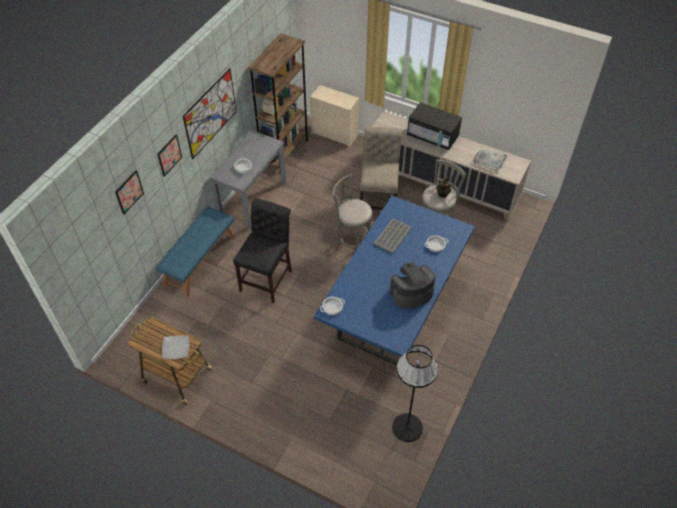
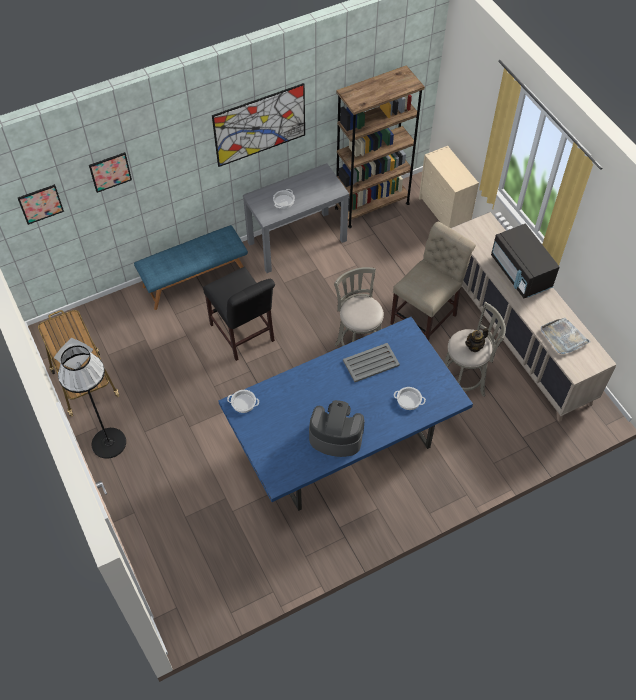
camera: 35 degrees right, 5 degrees up
picture [157,135,182,177] -> picture moved to [18,184,64,225]
black chair [233,198,292,303] -> black chair turned 90 degrees clockwise [203,266,275,361]
black floor lamp [392,345,438,442] -> black floor lamp moved to [58,346,126,459]

